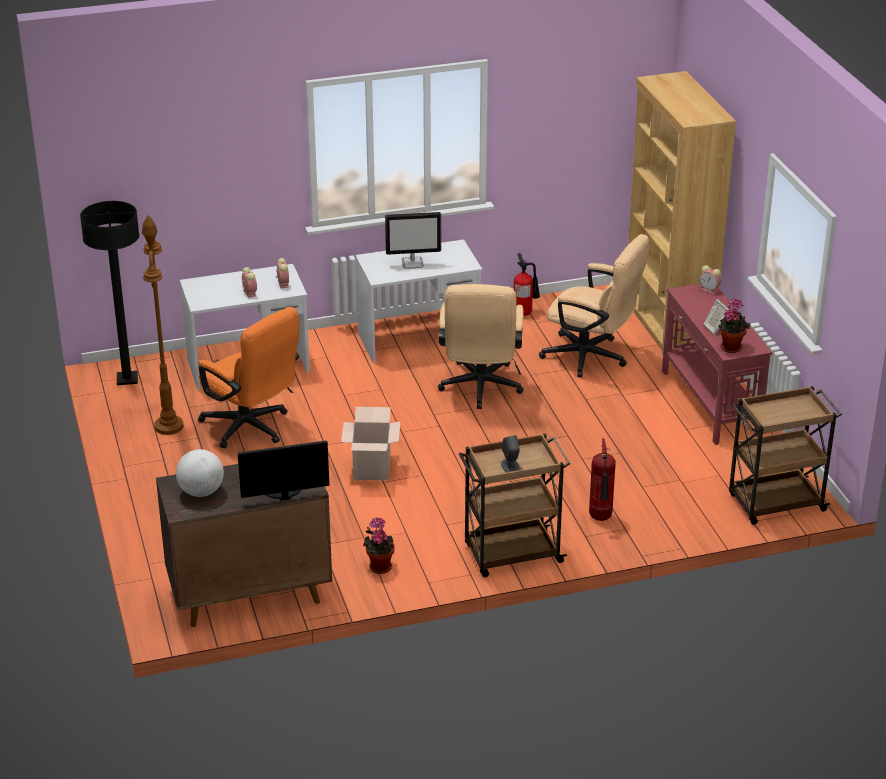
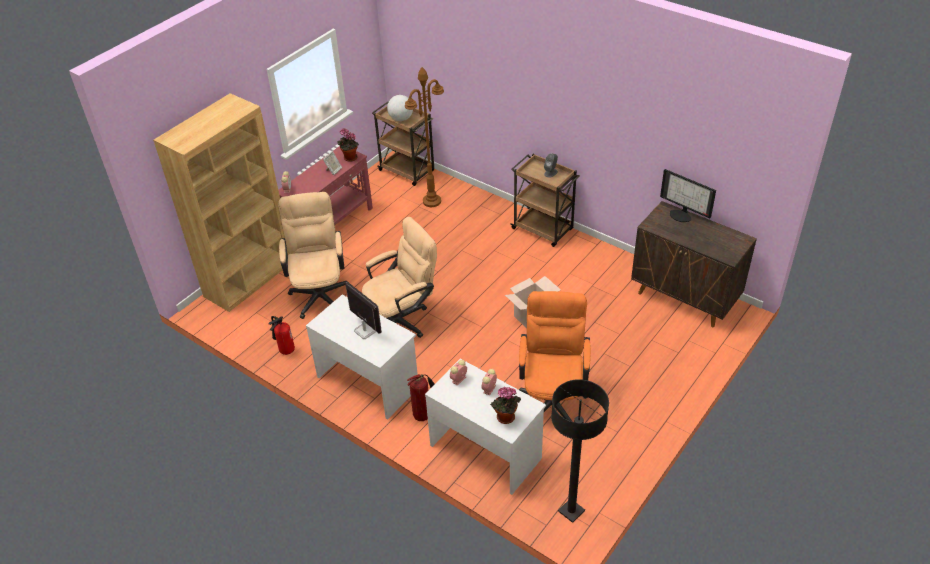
camera: 125 degrees left, 10 degrees up
brown floor lamp [142,216,184,435] -> brown floor lamp moved to [405,67,444,207]
globe [176,449,224,497] -> globe moved to [387,95,413,121]
potted plant [363,517,395,574] -> potted plant moved to [490,387,521,424]
fire extinguisher [589,438,616,521] -> fire extinguisher moved to [407,374,435,421]

